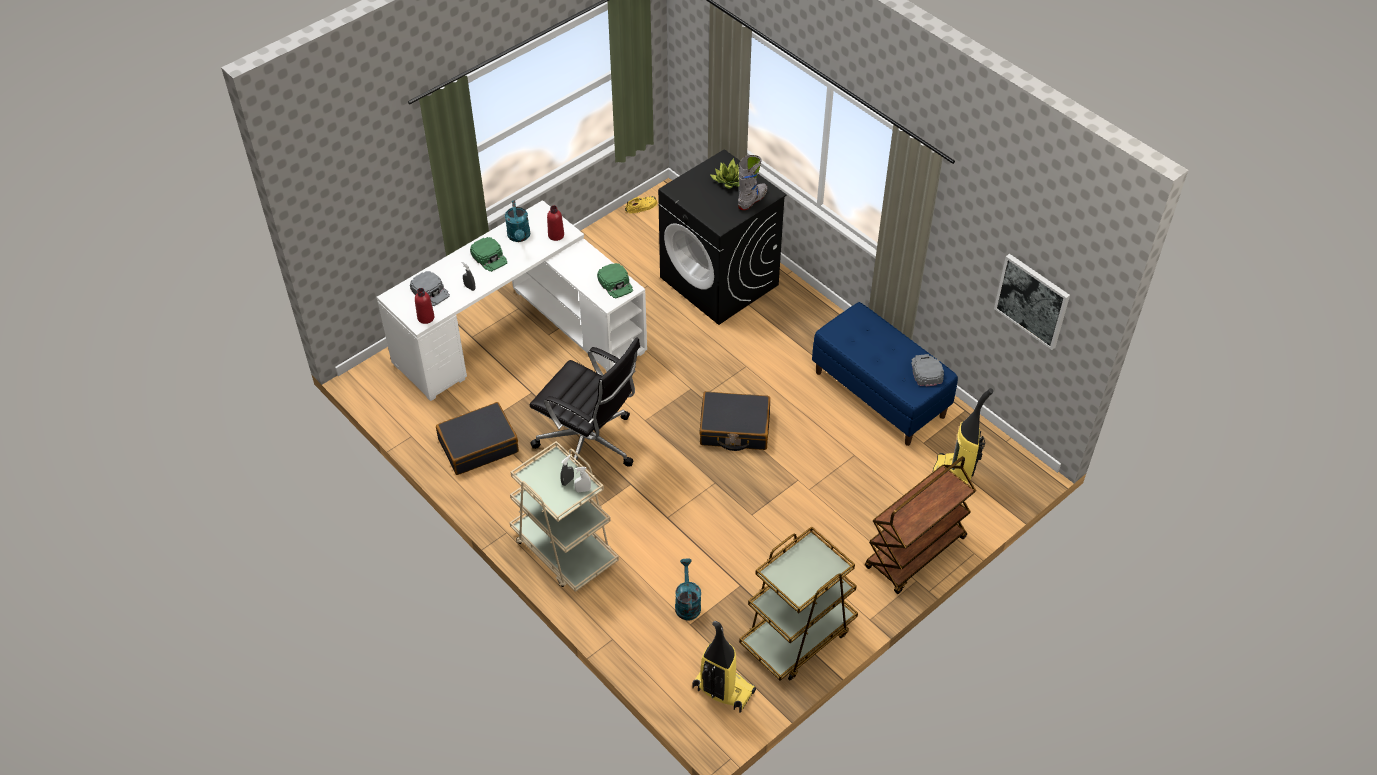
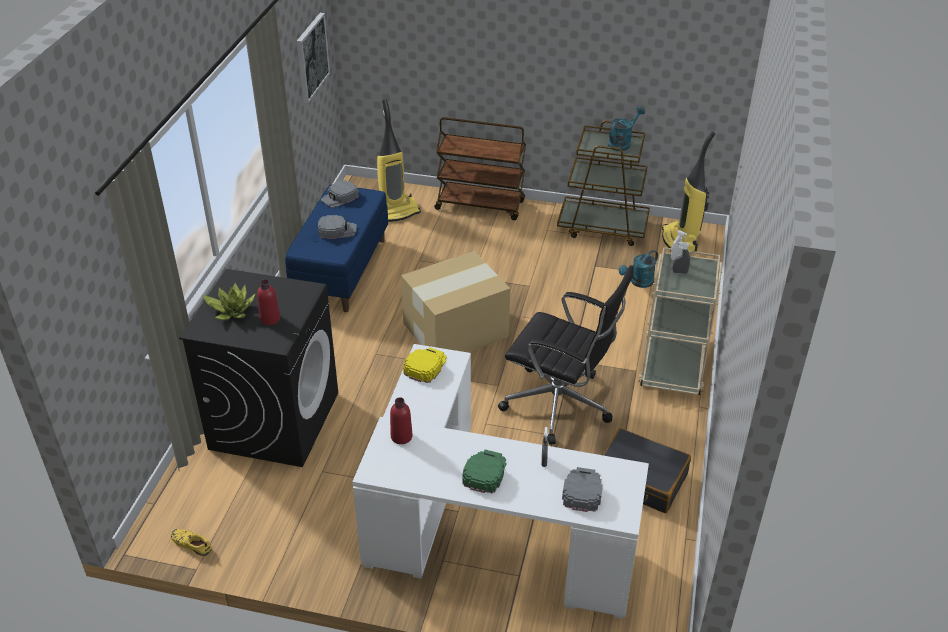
camera: 125 degrees left, 10 degrees down
red bottle [415,288,435,324] -> red bottle moved to [257,280,280,325]
turquoise watering can [505,200,531,242] -> turquoise watering can moved to [608,106,645,151]
black office chair [530,337,640,467] -> black office chair turned 120 degrees clockwise [498,265,634,445]
green cap [597,263,633,299] -> yellow cap [403,348,447,383]
black suitcase [699,391,770,451] -> cardboard box [401,251,510,352]
grey boot [738,155,767,210] -> none
none -> grey cap [318,215,357,239]

